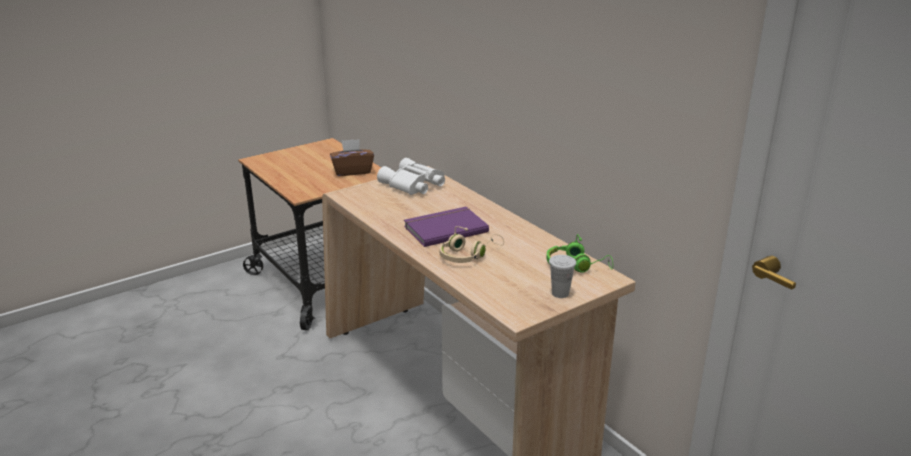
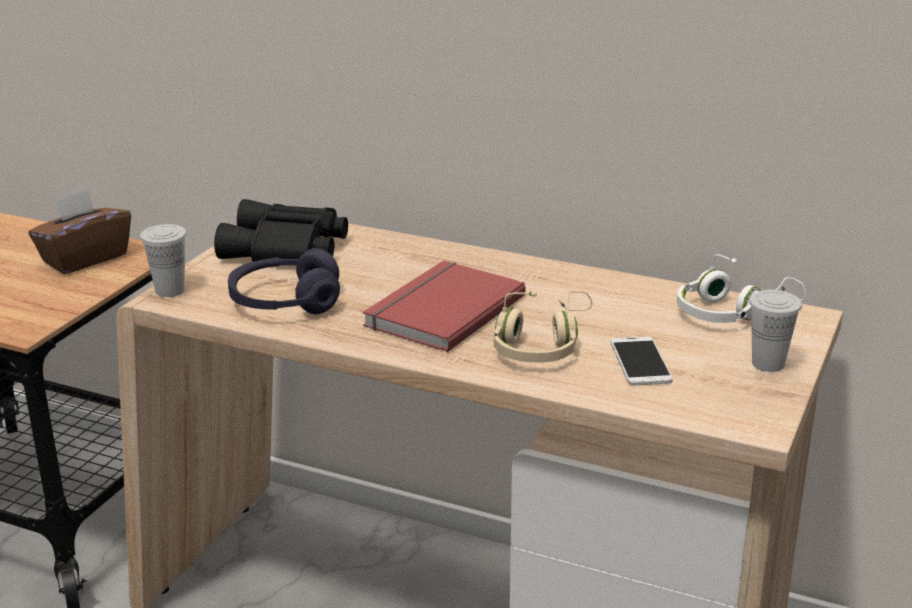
camera: 30 degrees left, 0 degrees up
white binoculars [377,158,445,195] -> black binoculars [214,199,348,261]
purple book [404,207,489,247] -> red book [363,260,526,352]
green headphones [546,234,613,273] -> white headphones [677,254,806,323]
none -> white cup [140,224,187,297]
none -> purple headphones [228,248,340,314]
none -> phone [611,337,673,386]

